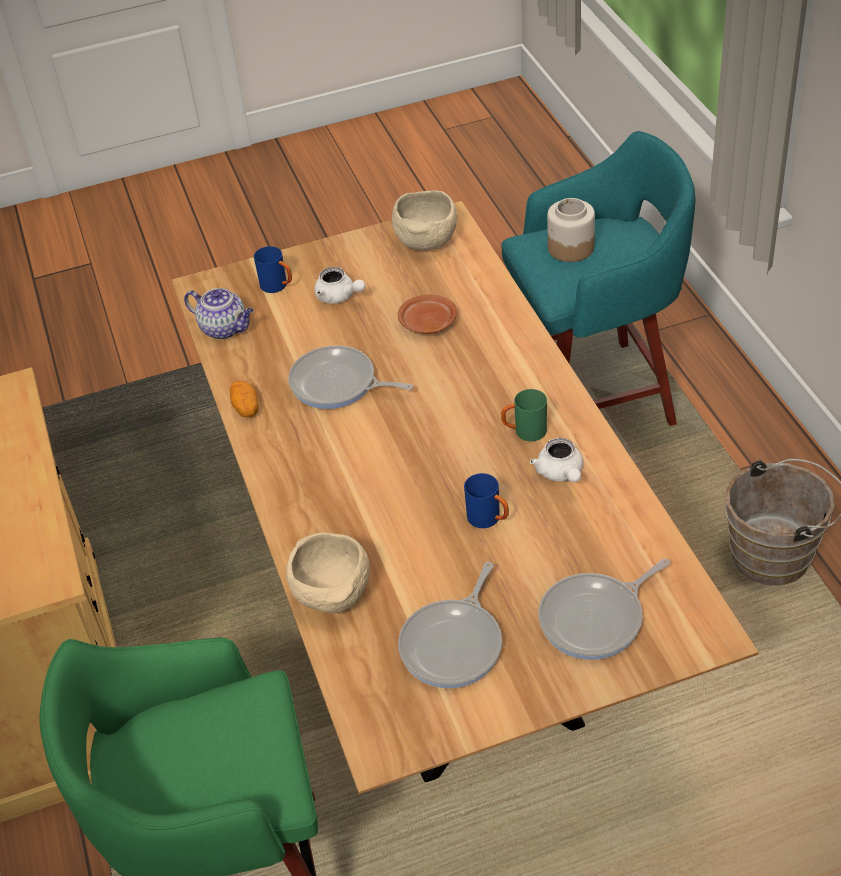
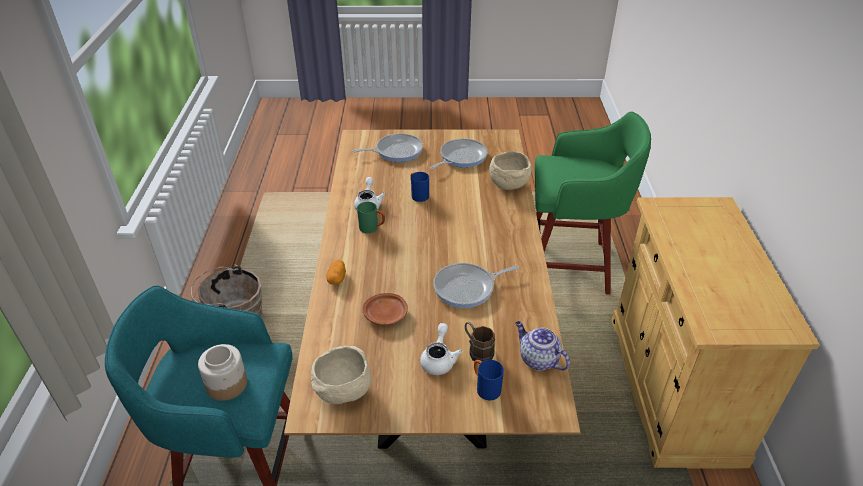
camera: 165 degrees left, 5 degrees down
potato [230,381,259,418] -> potato moved to [326,260,346,285]
frying pan [288,346,413,409] -> frying pan turned 120 degrees clockwise [433,263,519,308]
white teapot [314,267,366,304] -> white teapot turned 45 degrees clockwise [420,323,462,375]
none -> brown mug [465,322,495,362]

